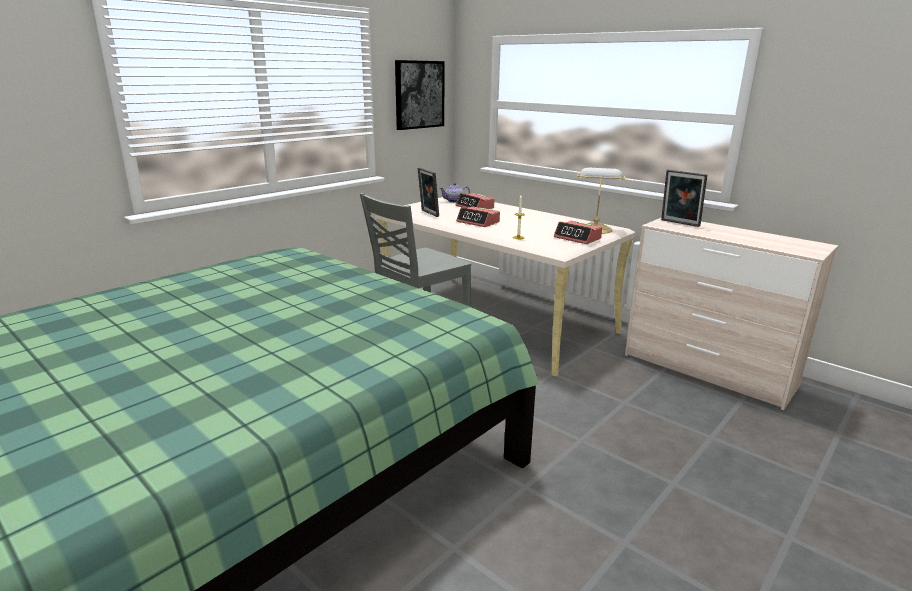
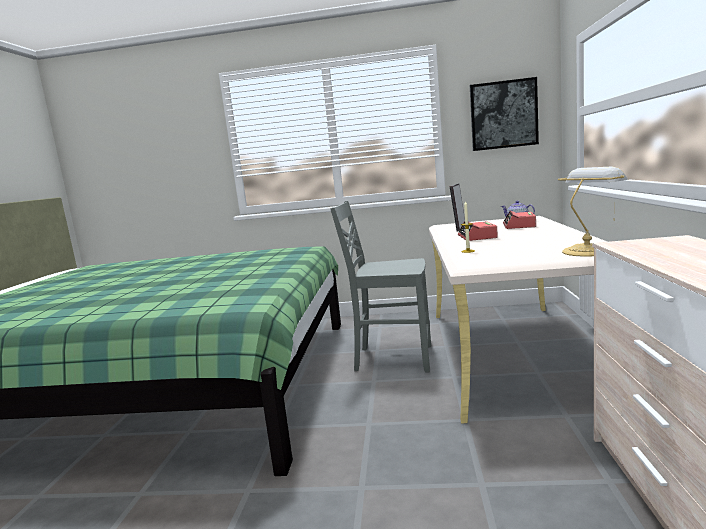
camera: 55 degrees right, 10 degrees down
alarm clock [554,221,602,244] -> none
picture frame [661,170,707,227] -> none

